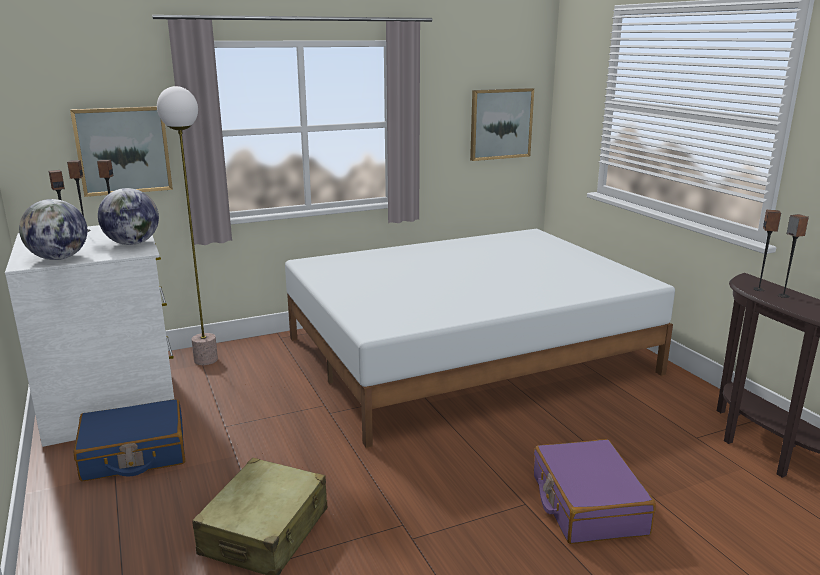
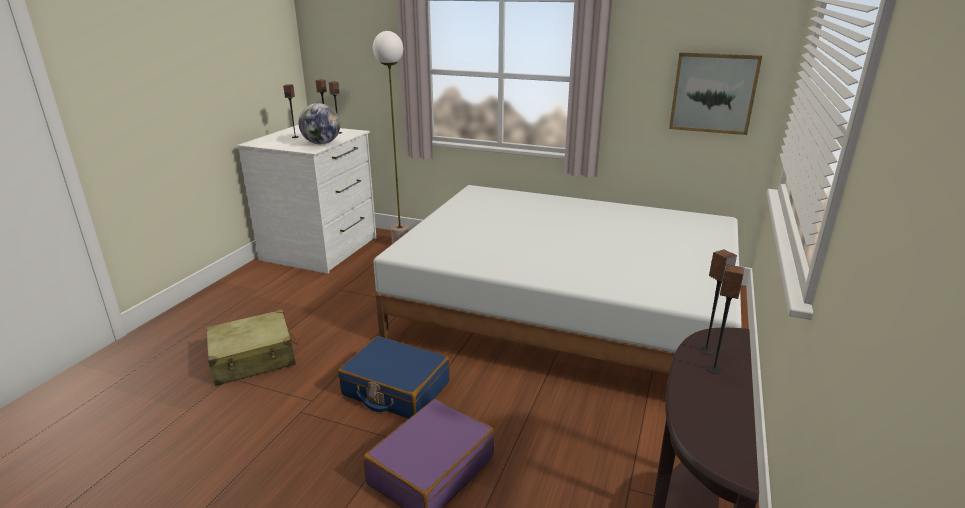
camera: 45 degrees right, 5 degrees up
globe [19,199,87,260] -> none
picture [70,106,173,197] -> none
blue suitcase [74,399,185,481] -> blue suitcase moved to [338,336,450,419]

